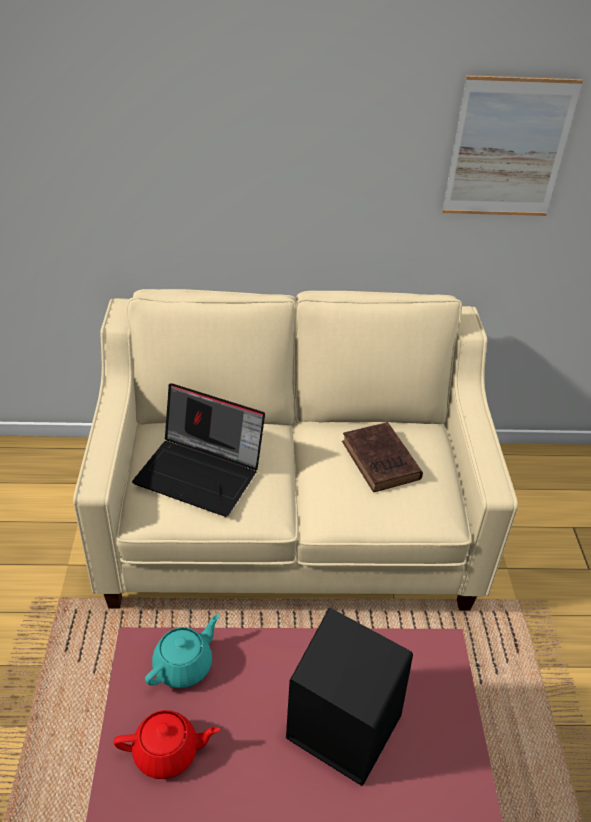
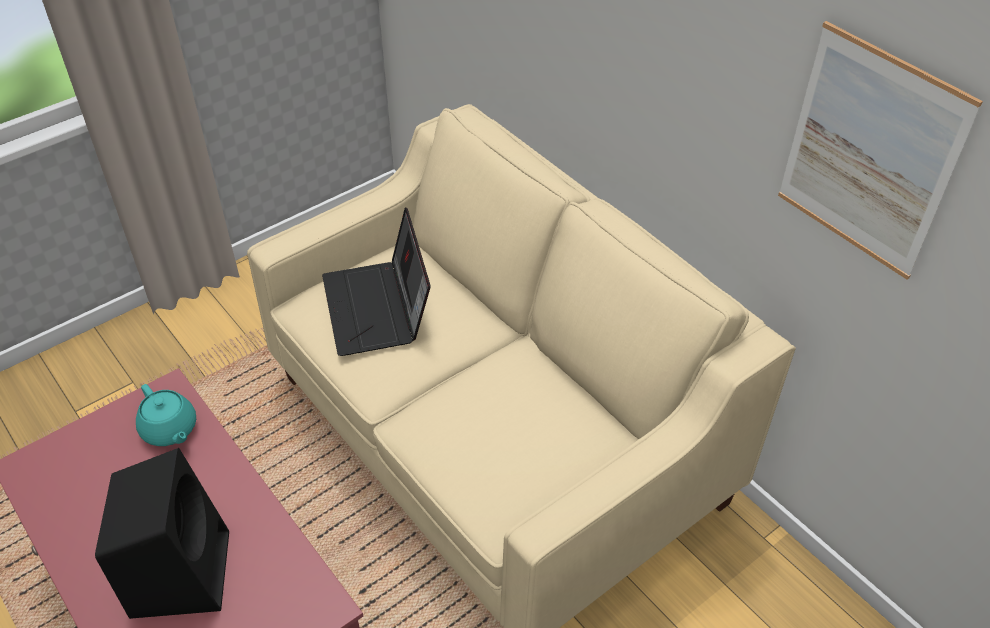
camera: 55 degrees right, 5 degrees up
red teapot [114,710,220,779] -> none
turquoise teapot [145,614,220,688] -> turquoise teapot turned 45 degrees clockwise [136,384,196,446]
brown book [342,422,423,492] -> none

